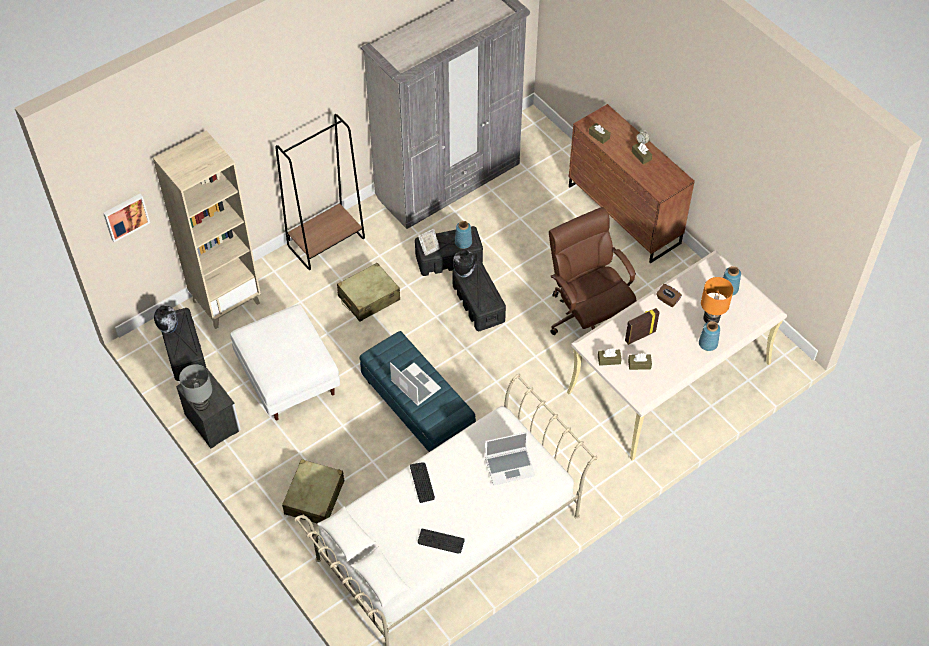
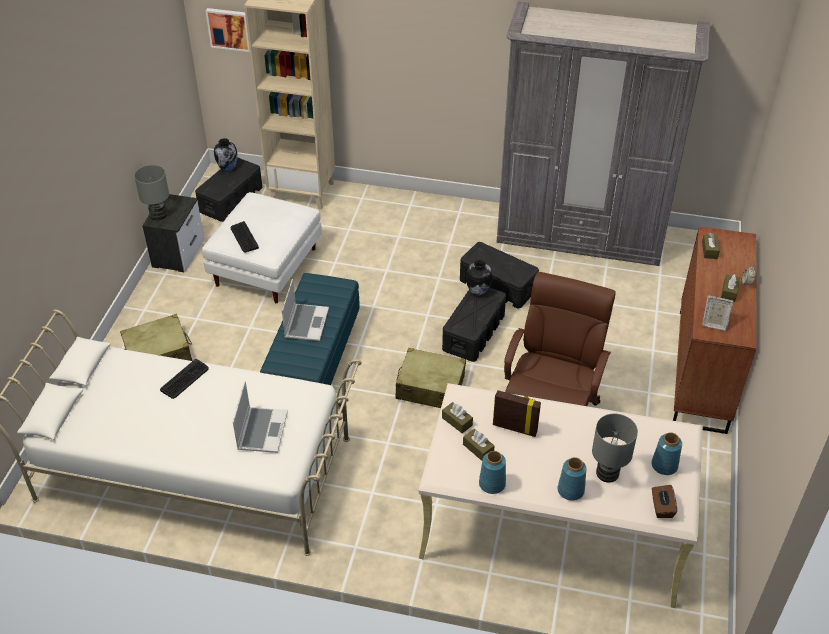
camera: 50 degrees right, 10 degrees down
clothes rack [275,114,365,270] -> none
beige suitcase [337,263,400,322] -> beige suitcase moved to [395,348,466,408]
picture frame [418,229,440,256] -> picture frame moved to [702,295,733,331]
keyboard [418,529,465,554] -> keyboard moved to [230,221,259,252]
blue vase [455,221,472,249] -> blue vase moved to [479,451,506,494]
laptop [485,432,535,485] -> laptop turned 120 degrees counterclockwise [233,381,288,453]
brown tissue box [656,284,682,307] -> brown tissue box moved to [652,485,677,518]
orange table lamp [701,277,733,323] -> grey table lamp [592,414,638,483]

